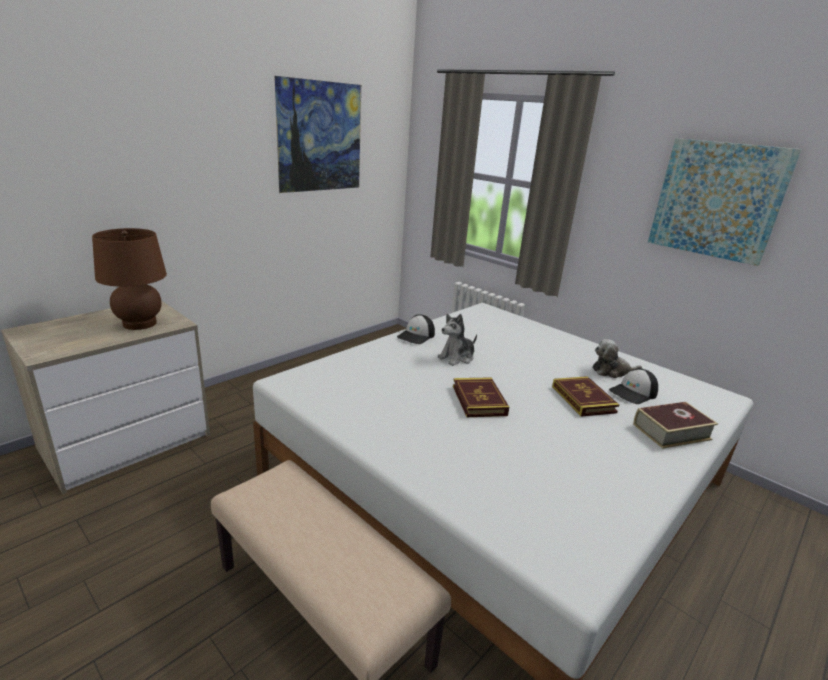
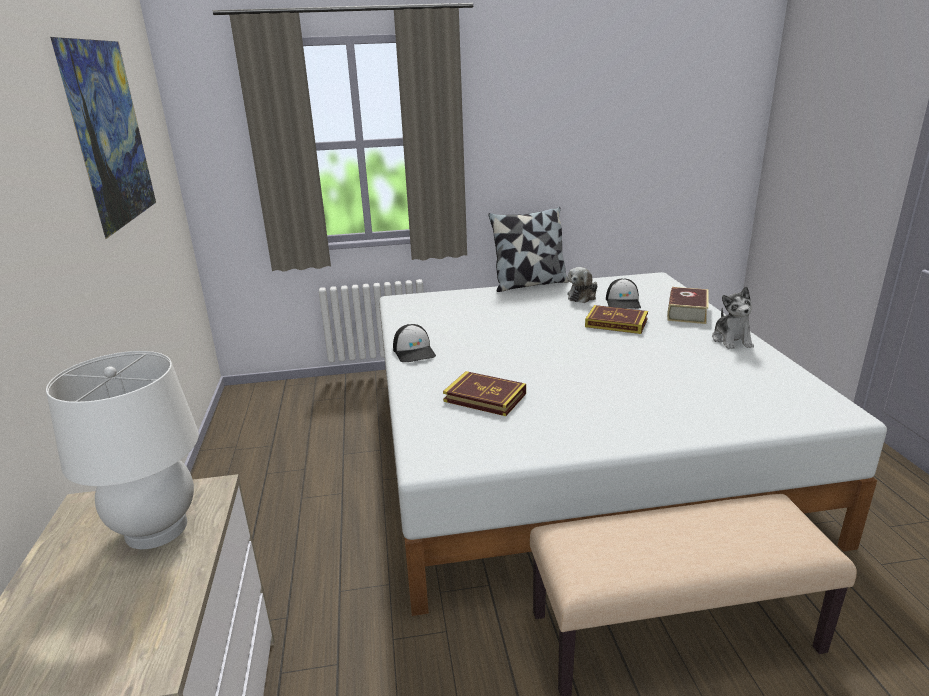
camera: 50 degrees left, 0 degrees up
brown table lamp [92,228,167,330] -> white table lamp [46,351,199,549]
plush toy [438,314,477,366] -> plush toy moved to [712,286,754,349]
book [453,377,509,417] -> book moved to [443,371,526,416]
picture [648,138,801,266] -> none
none -> pillow [488,207,569,292]

